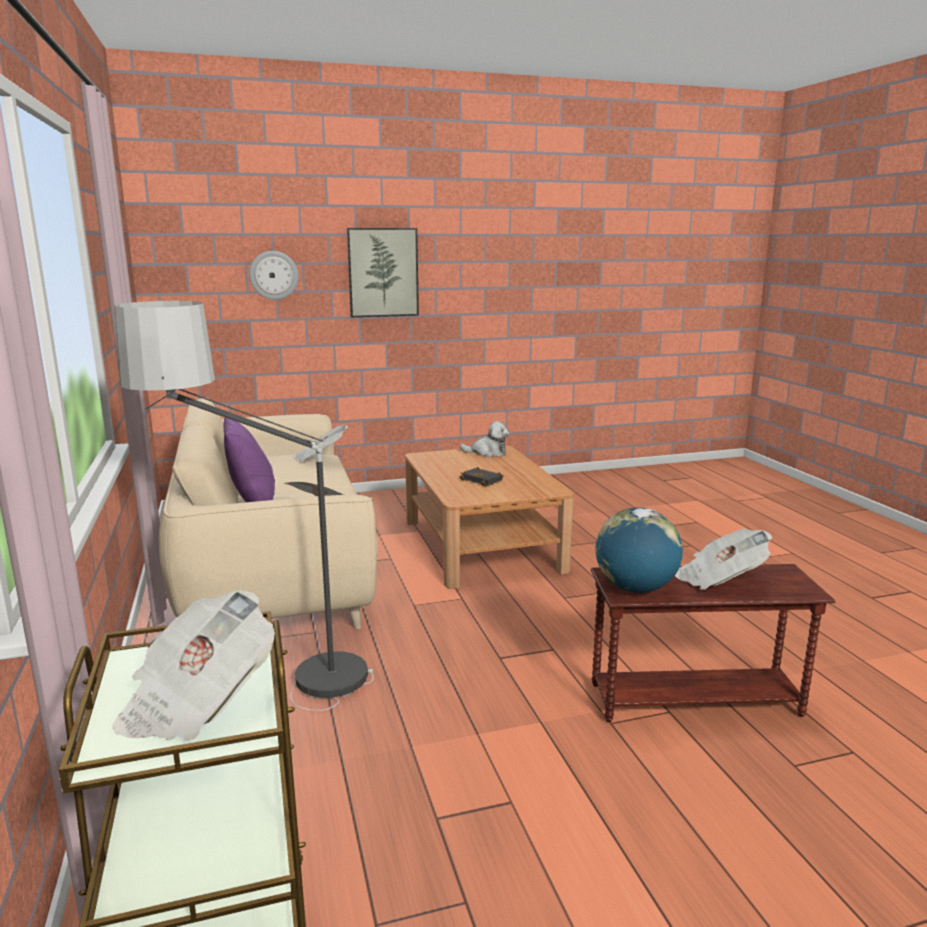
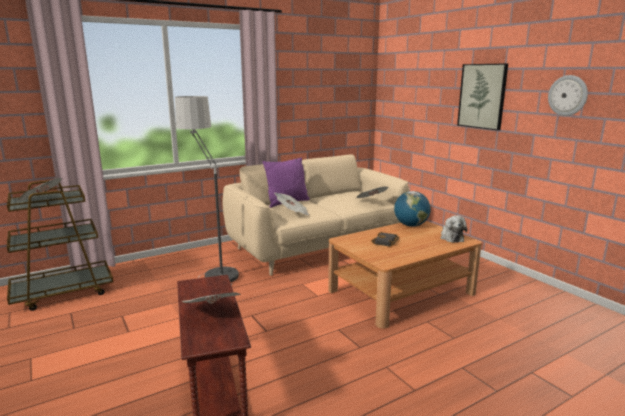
camera: 75 degrees right, 0 degrees up
wall clock [249,251,299,300] -> wall clock moved to [548,75,588,116]
globe [595,507,683,593] -> globe moved to [394,191,431,227]

